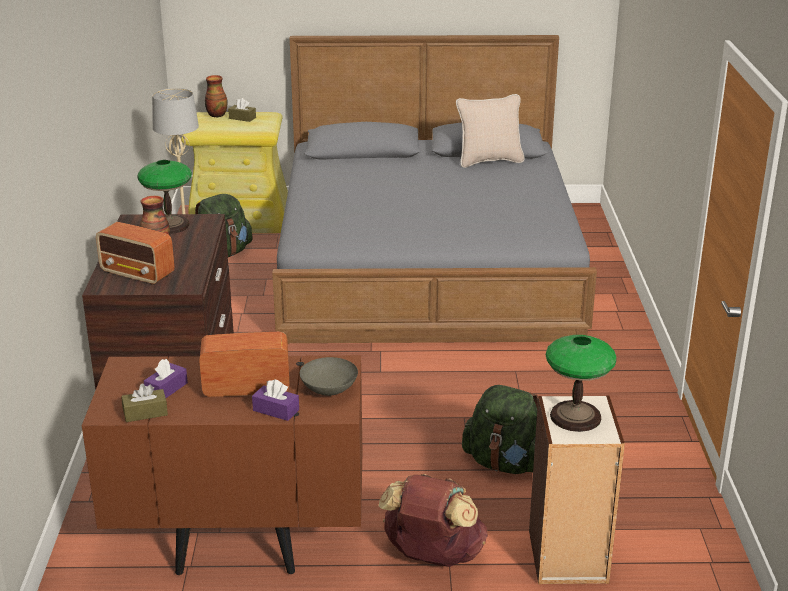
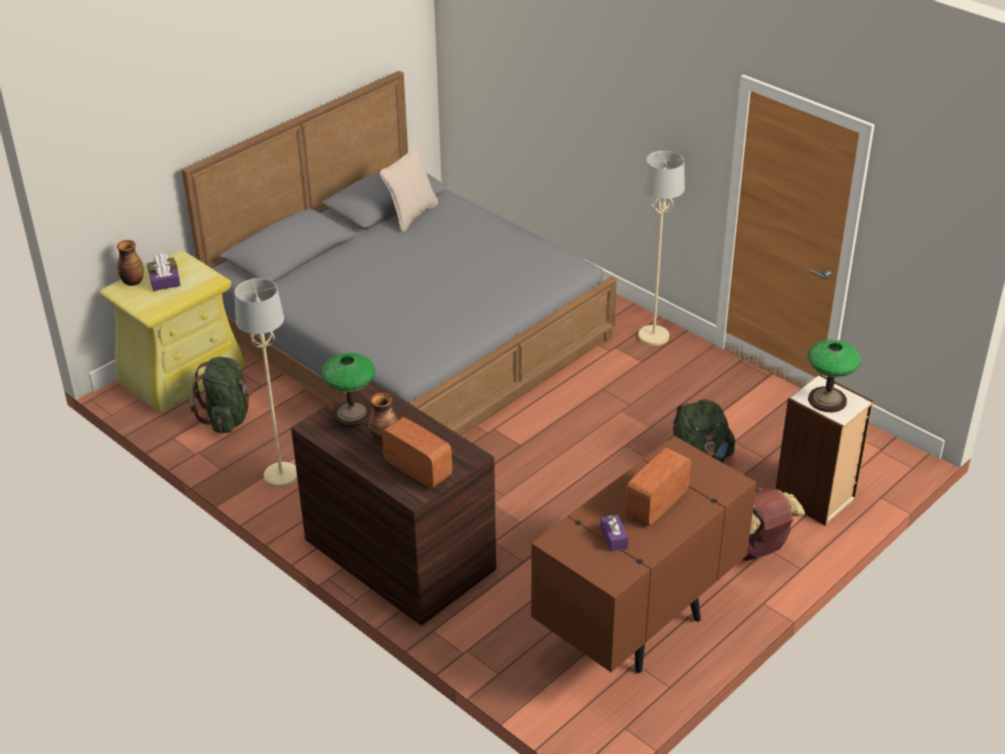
camera: 45 degrees left, 10 degrees up
radio [96,222,174,285] -> radio turned 120 degrees counterclockwise [382,417,452,488]
brown tissue box [121,384,168,422] -> none
purple tissue box [252,379,299,421] -> purple tissue box moved to [149,264,181,291]
grey bowl [300,357,358,396] -> none
none -> beige floor lamp [638,151,685,346]

